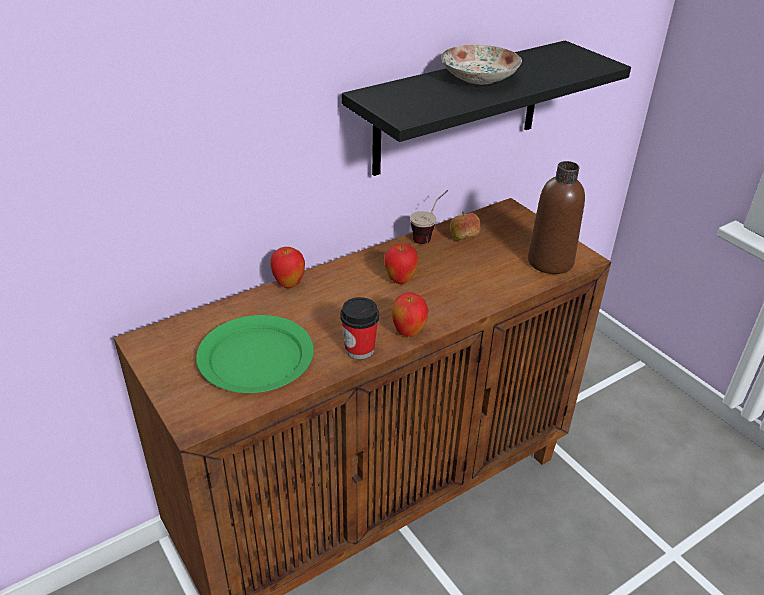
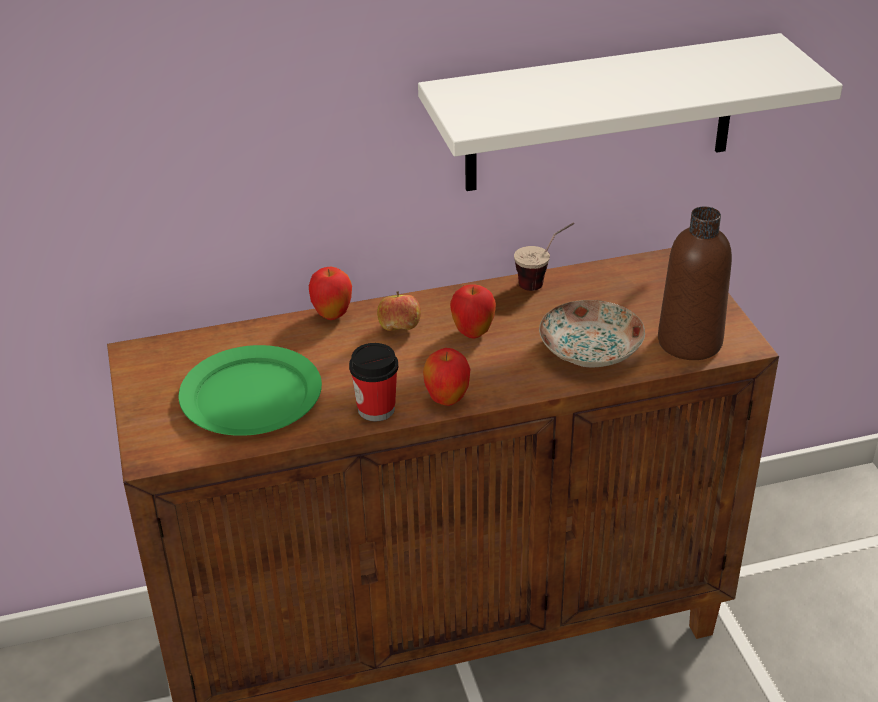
camera: 20 degrees right, 0 degrees up
black shelf [342,41,631,176] -> white shelf [418,33,843,191]
plate [441,45,522,85] -> plate moved to [539,300,645,367]
apple [450,212,481,240] -> apple moved to [377,291,421,331]

